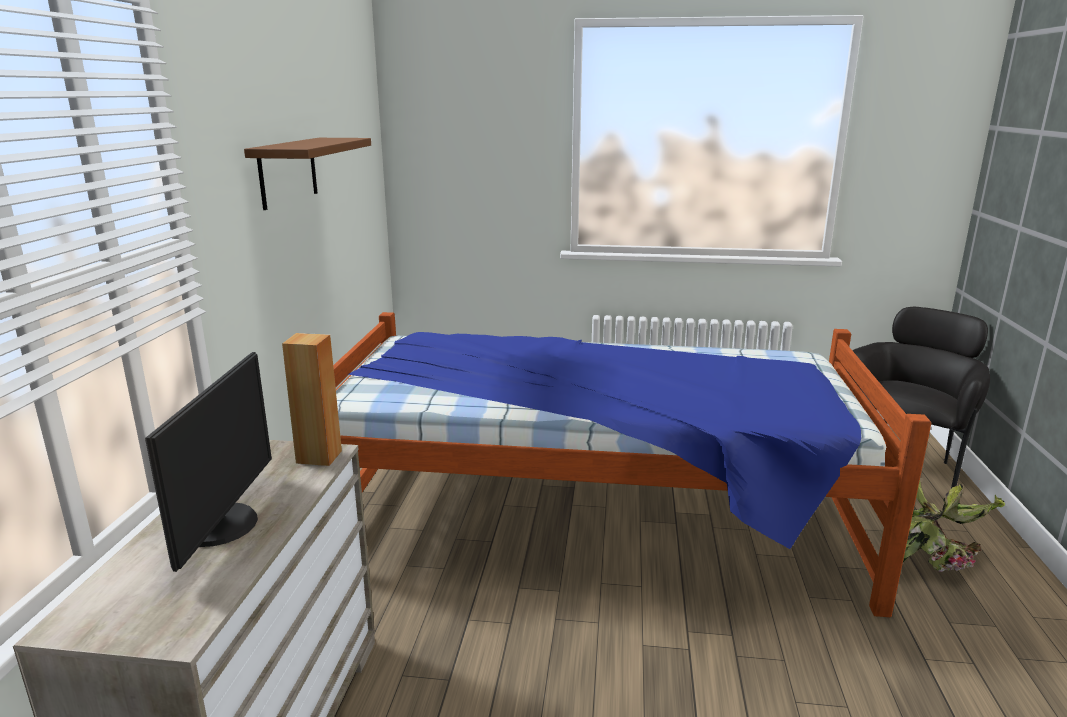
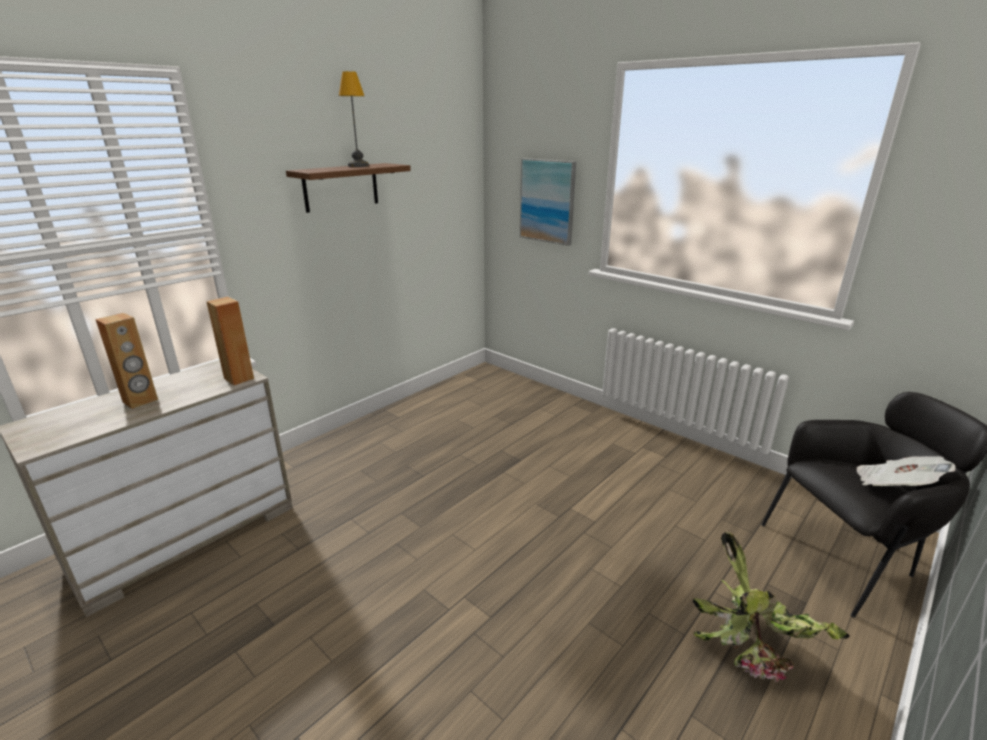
camera: 35 degrees right, 5 degrees up
monitor [145,352,272,572] -> brown speaker [95,313,158,409]
bed [333,312,931,617] -> none
none -> table lamp [339,71,369,167]
none -> picture [520,158,576,246]
none -> newspaper [857,456,956,486]

